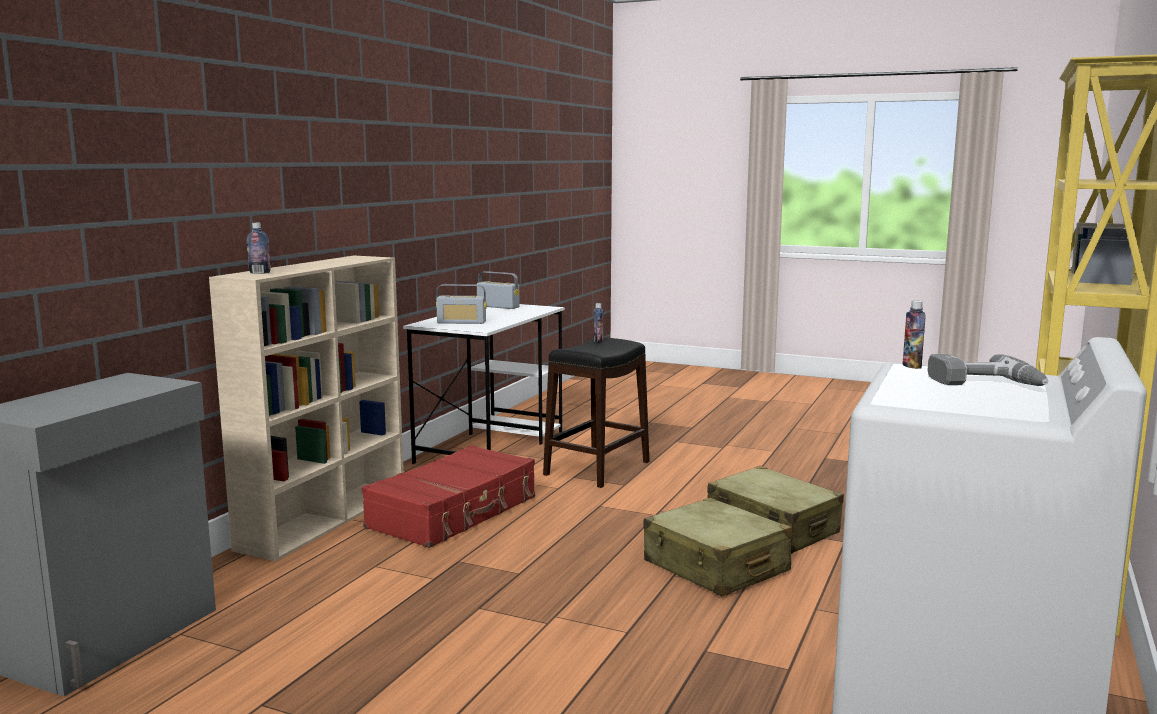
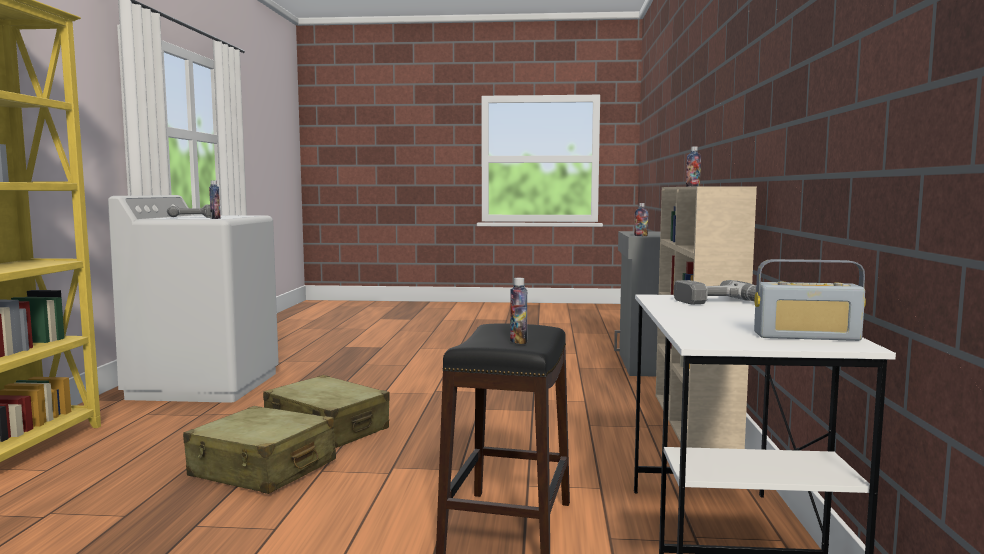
camera: 160 degrees right, 5 degrees down
red suitcase [362,445,535,548] -> none
radio [436,284,487,324] -> power drill [674,280,756,304]
none -> bottle [634,203,648,236]

